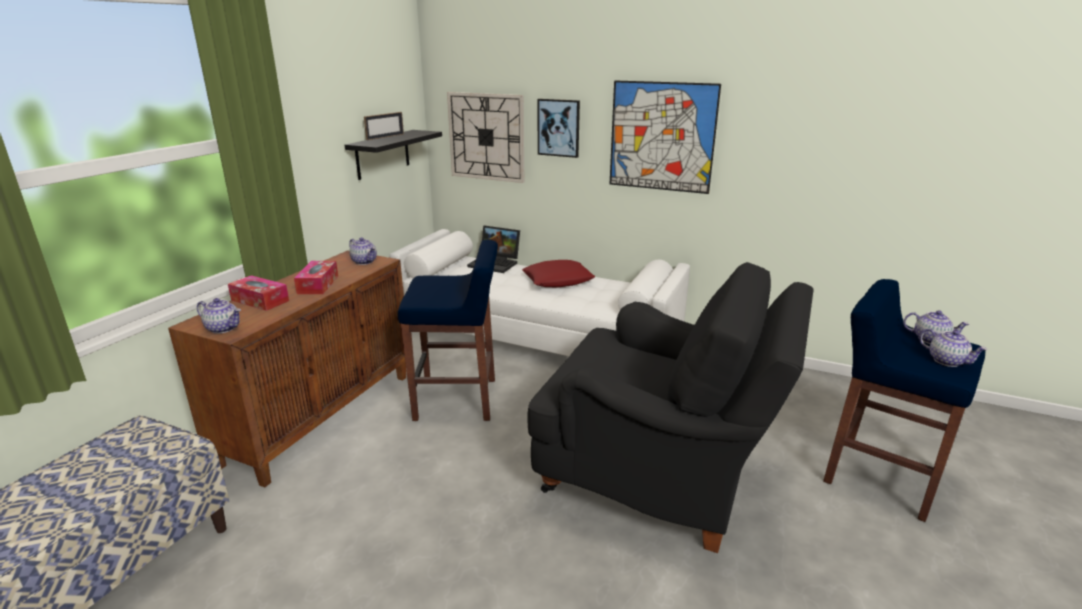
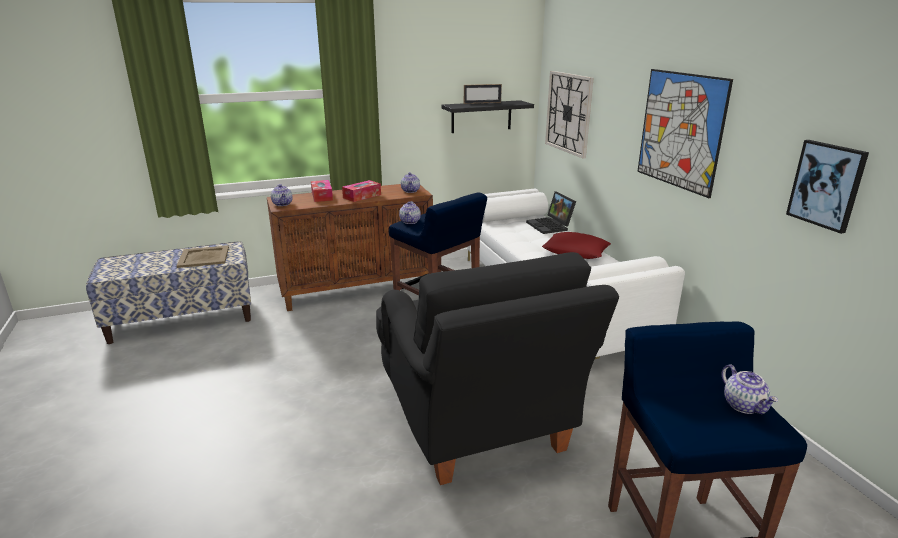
camera: 45 degrees right, 0 degrees up
picture [538,99,580,158] -> picture moved to [786,140,869,234]
teapot [920,328,988,367] -> teapot moved to [399,201,421,224]
none -> beige tray [177,245,229,268]

